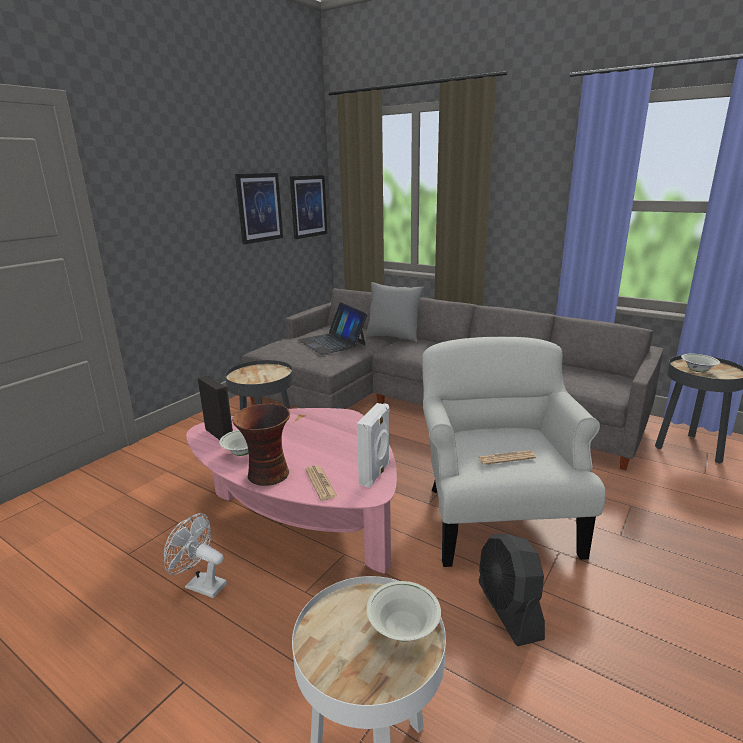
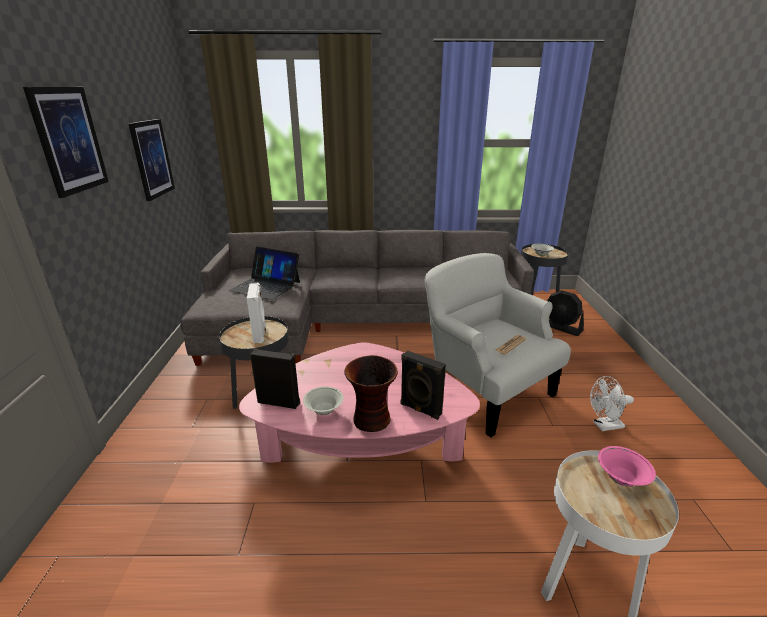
camera: 35 degrees left, 5 degrees up
white fan [164,513,227,598] -> white fan moved to [590,376,634,431]
picture [290,175,327,239] -> picture moved to [23,87,109,198]
newspaper [305,465,338,501] -> black speaker [401,351,446,420]
white speaker [357,403,390,488] -> white speaker moved to [247,283,266,343]
grey pillow [366,282,424,343] -> none
white bowl [366,581,441,641] -> pink bowl [598,446,656,487]
black fan [479,533,545,646] -> black fan moved to [547,290,584,336]

